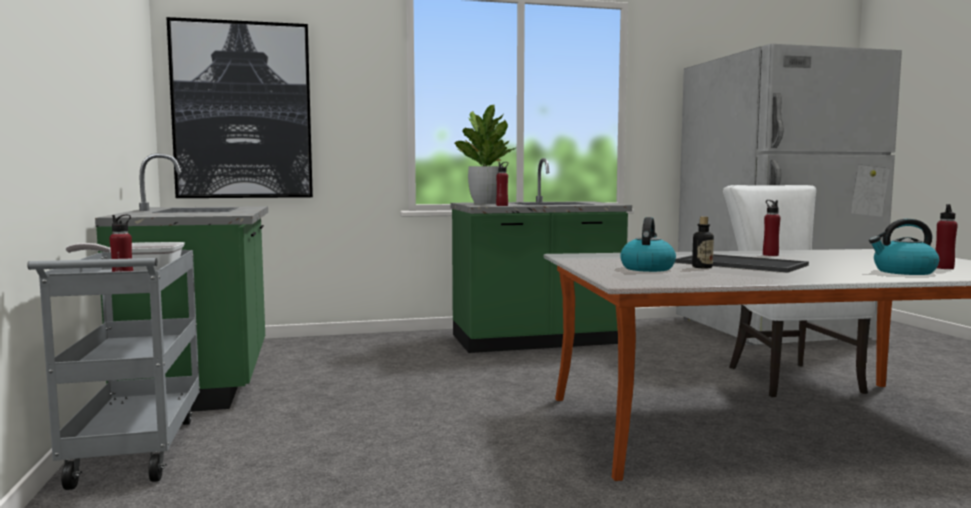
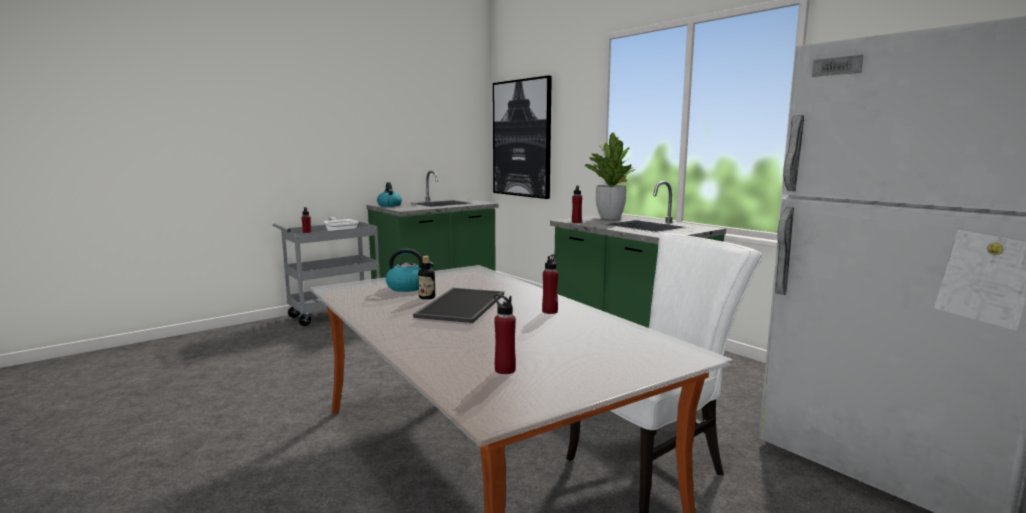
camera: 65 degrees right, 5 degrees up
kettle [869,219,939,275] -> kettle moved to [377,182,402,207]

